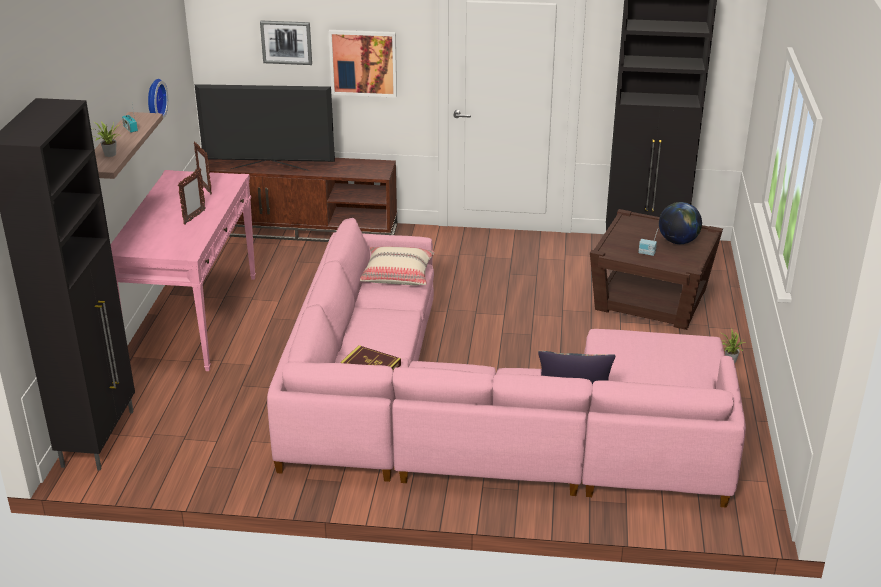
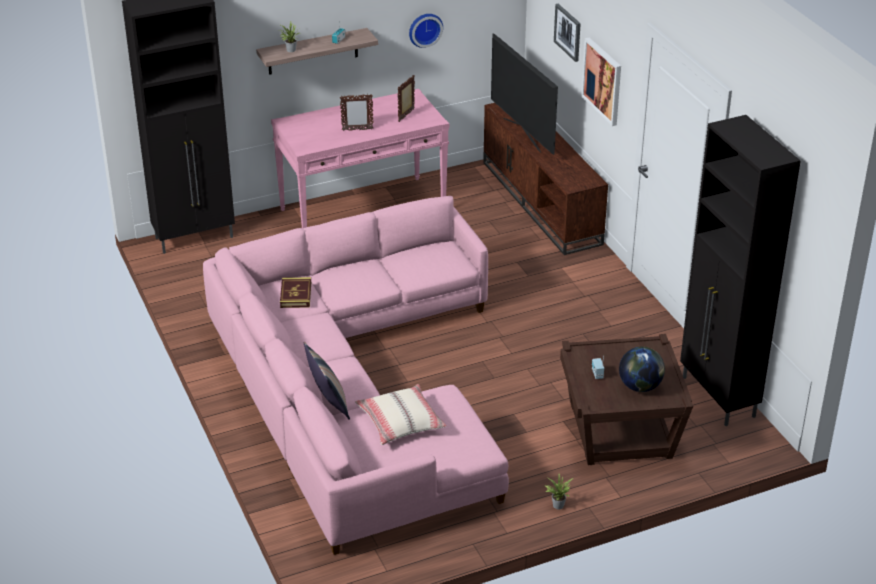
camera: 60 degrees right, 5 degrees up
beige pillow [360,246,434,285] -> beige pillow moved to [355,384,446,445]

